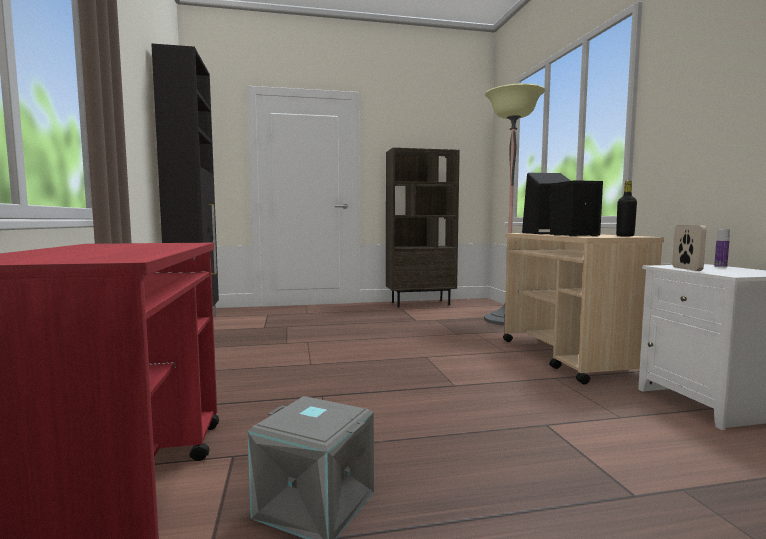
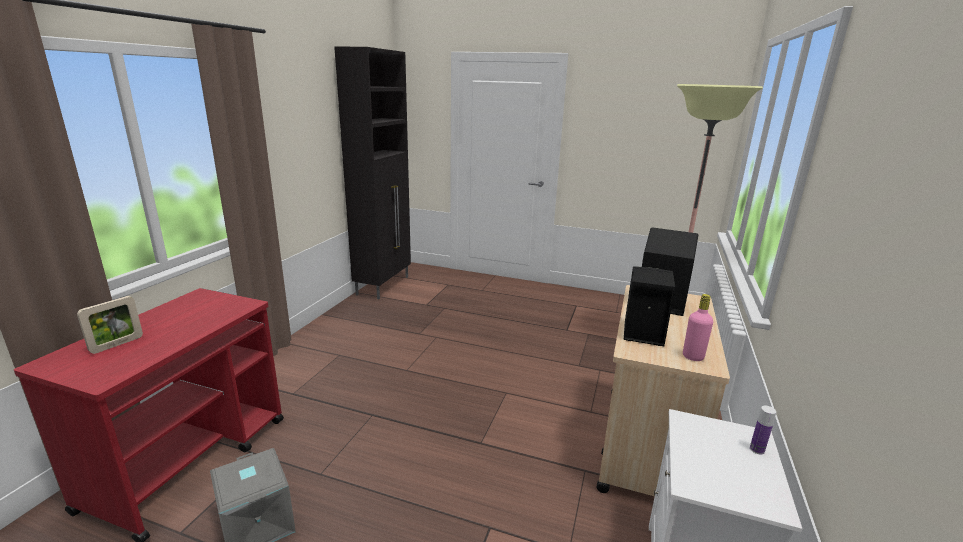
camera: 30 degrees right, 15 degrees up
brown bookcase [386,147,460,307] -> none
black bottle [616,180,637,236] -> pink bottle [683,294,713,361]
picture frame [672,225,707,271] -> picture frame moved to [77,296,143,354]

